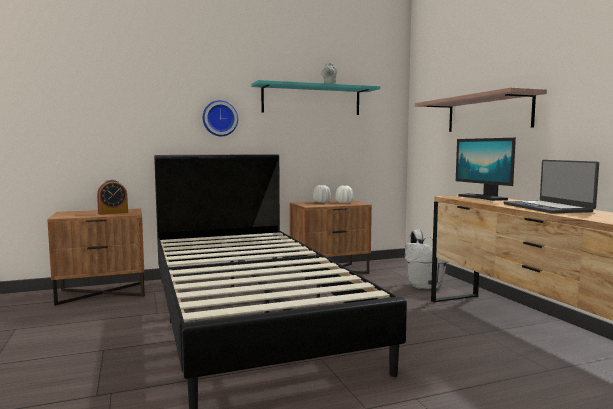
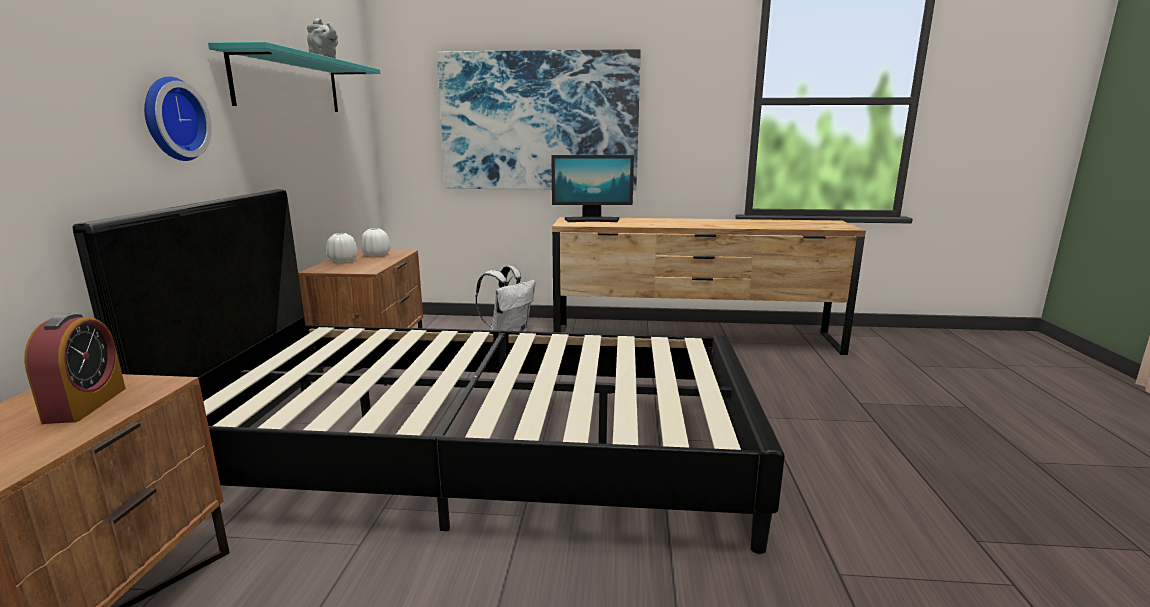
camera: 65 degrees left, 10 degrees up
shelf [415,88,547,132] -> picture [437,49,641,190]
laptop [504,160,599,213] -> none

